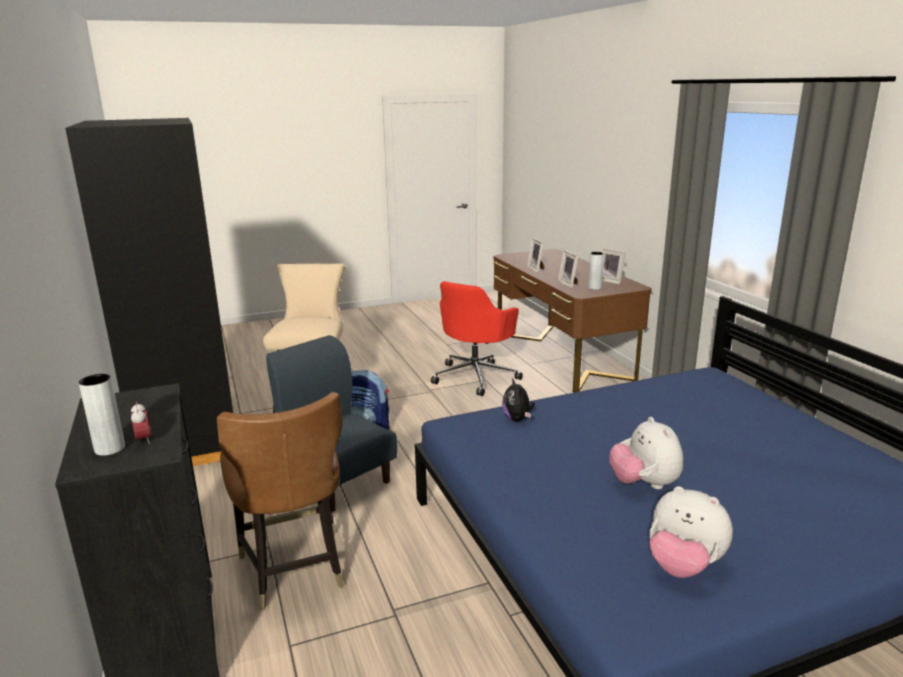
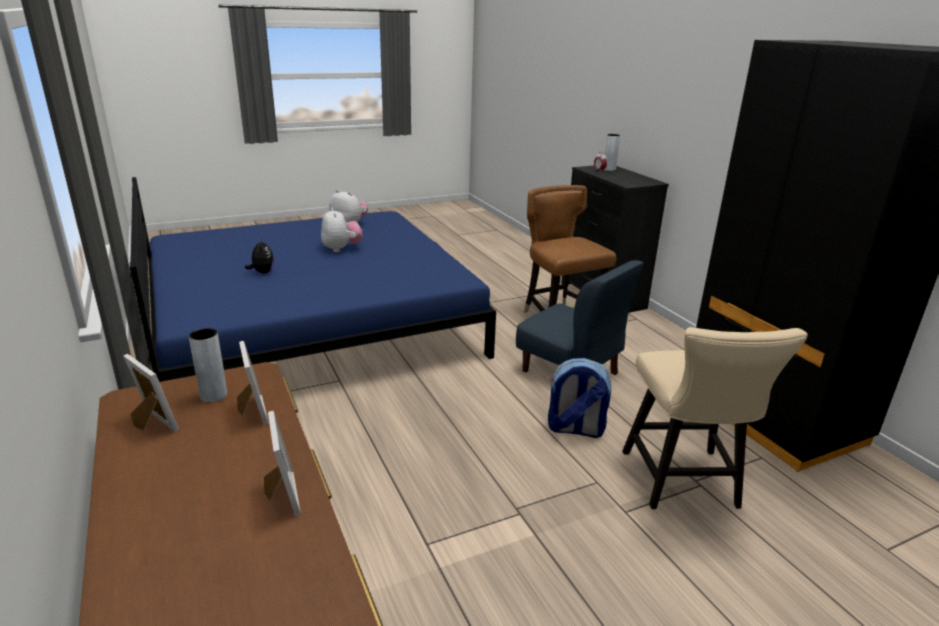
camera: 175 degrees right, 5 degrees up
red office chair [431,281,523,396] -> none
plush toy [502,378,535,421] -> plush toy moved to [245,239,275,273]

